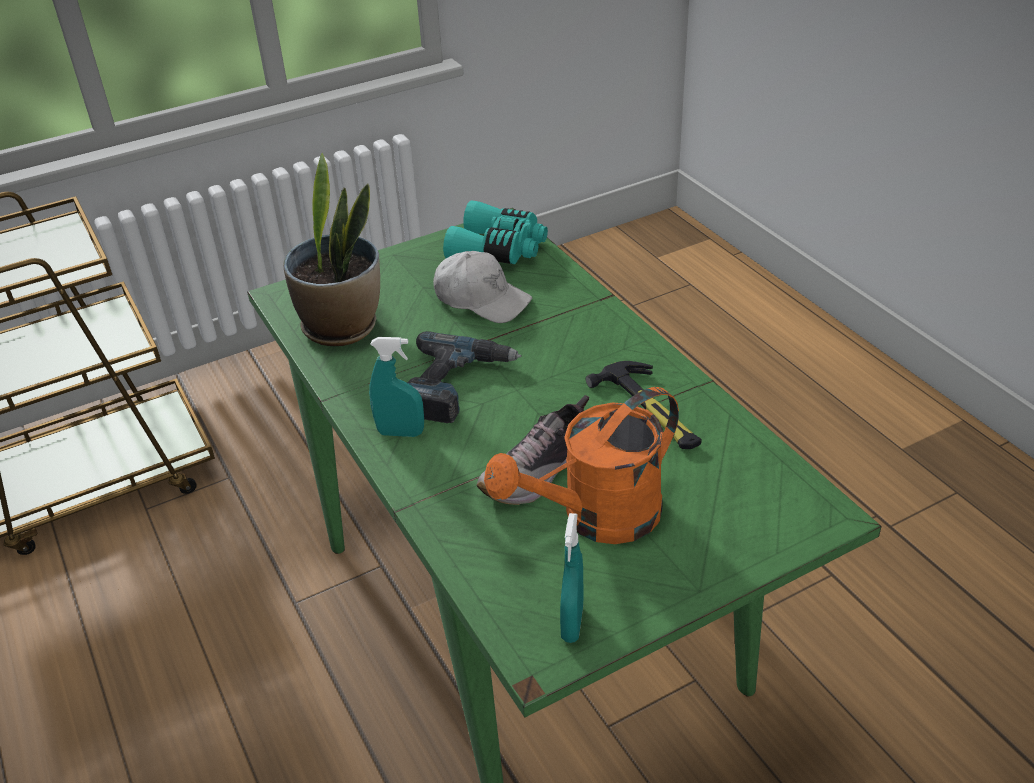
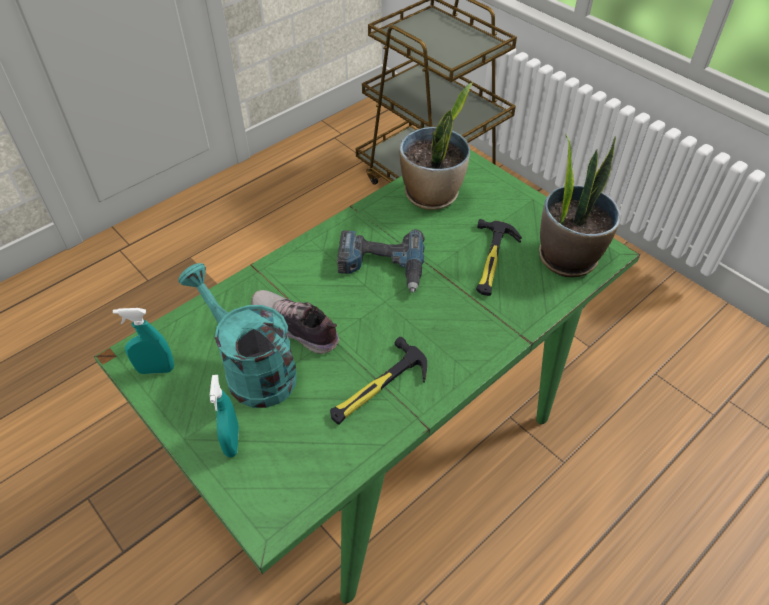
camera: 75 degrees right, 10 degrees up
turquoise spray bottle [369,337,424,437] -> turquoise spray bottle moved to [210,375,239,457]
white cap [433,251,532,323] -> hammer [476,219,522,296]
turquoise binoculars [443,201,548,264] -> potted plant [539,134,621,277]
orange watering can [484,387,679,544] -> turquoise watering can [178,263,297,408]

